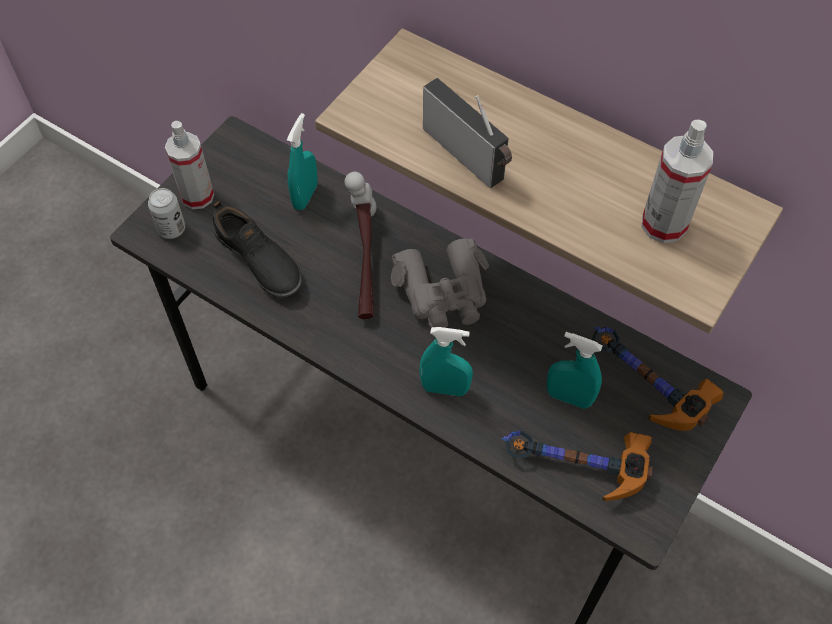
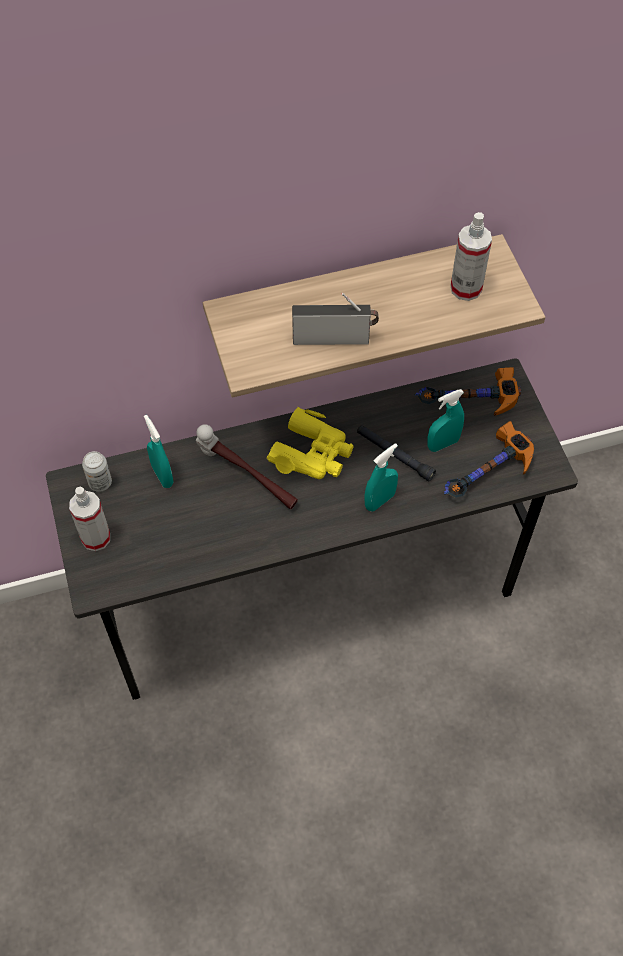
camera: 50 degrees left, 0 degrees up
can [148,188,185,239] -> can moved to [82,451,112,492]
black shoe [213,201,302,298] -> none
grey binoculars [391,239,489,329] -> yellow binoculars [267,407,354,479]
none -> black flashlight [357,425,436,481]

